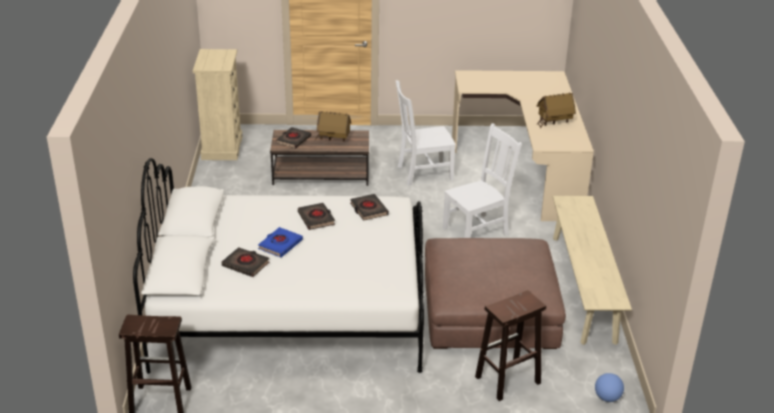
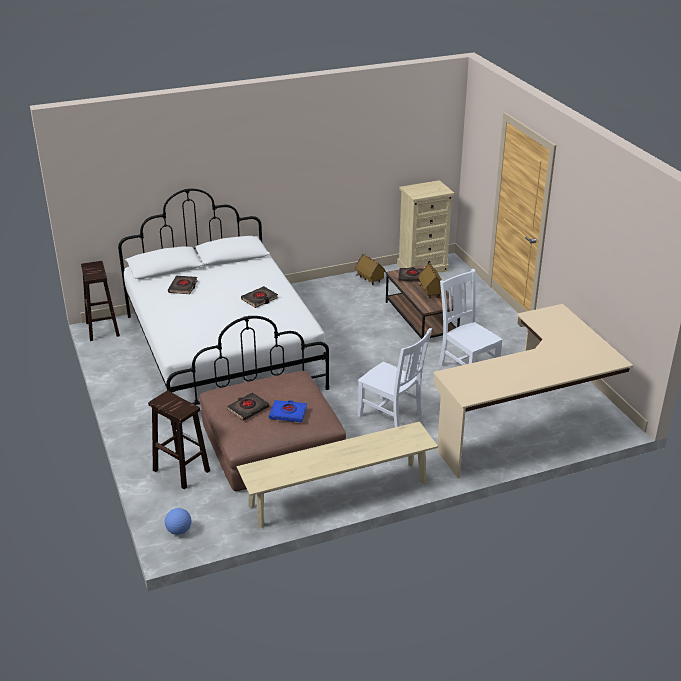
camera: 70 degrees right, 0 degrees up
blue book [258,227,303,258] -> blue book moved to [269,400,307,422]
black book [350,194,389,221] -> black book moved to [227,393,269,421]
toy house [536,92,576,128] -> toy house moved to [355,254,386,285]

